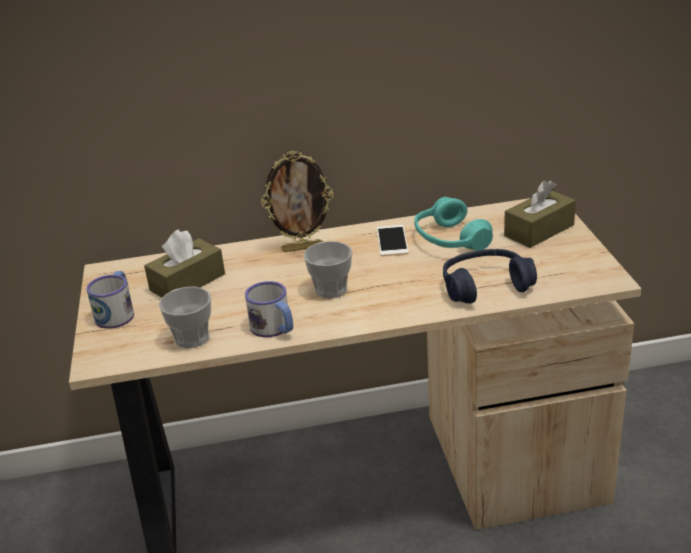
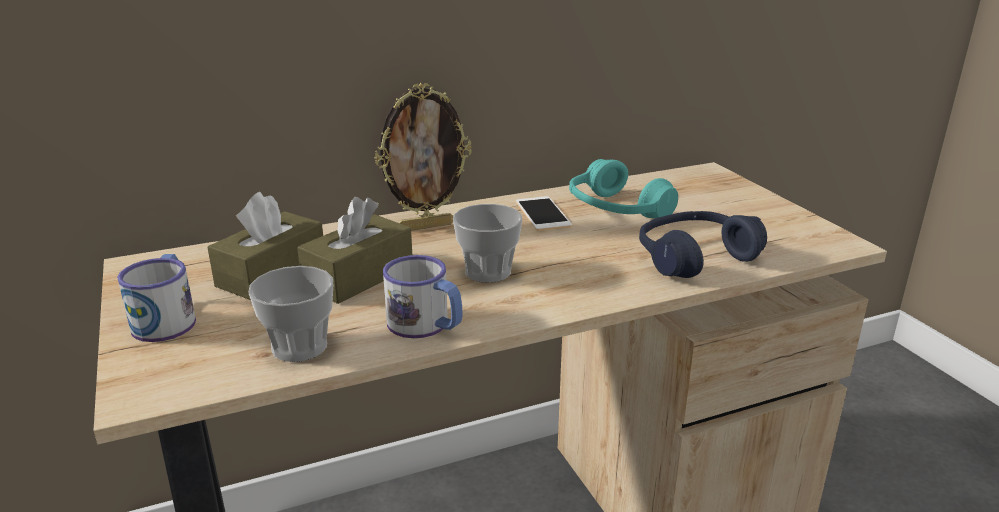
camera: 15 degrees left, 5 degrees down
brown tissue box [504,180,576,248] -> brown tissue box moved to [297,197,412,304]

